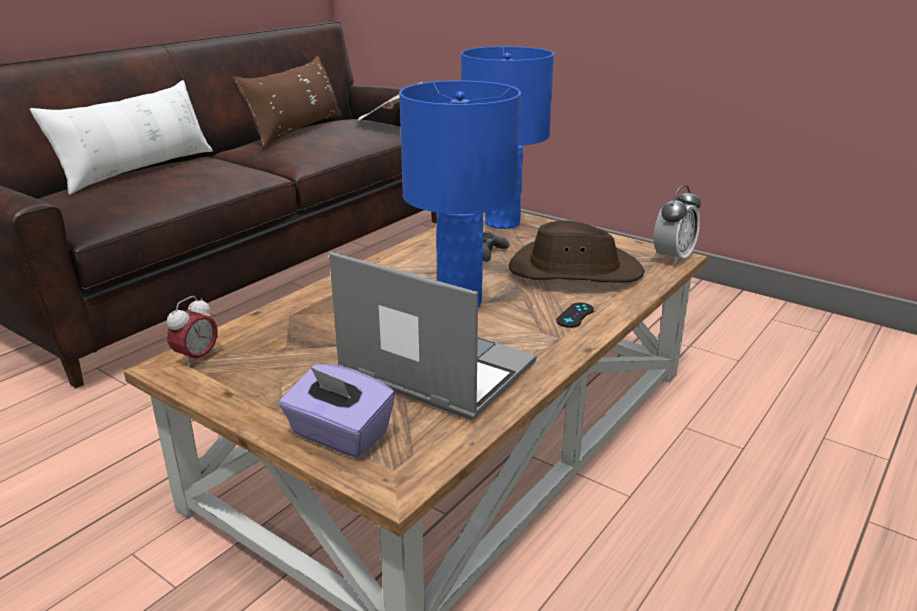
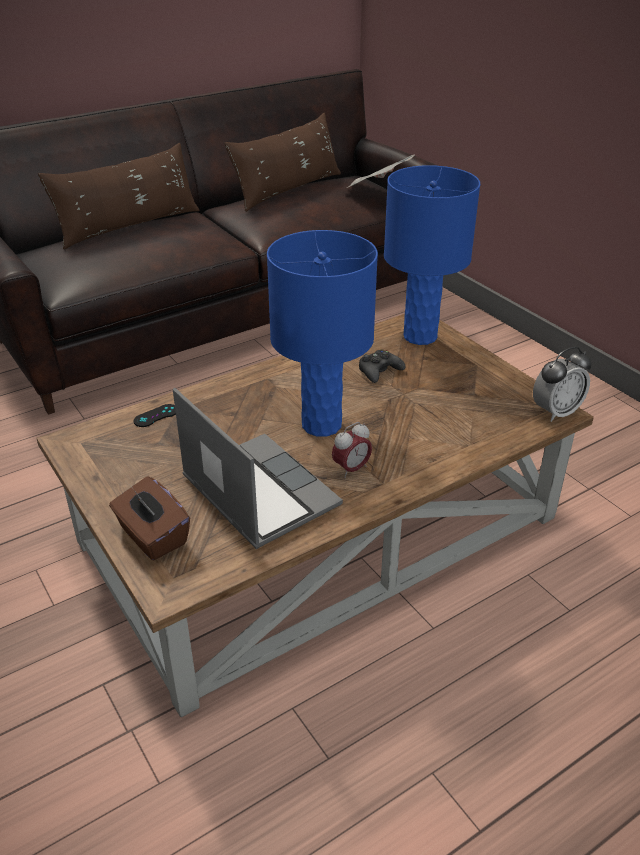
camera: 20 degrees right, 10 degrees up
white pillow [30,80,213,195] -> brown pillow [38,143,200,250]
alarm clock [167,296,217,368] -> alarm clock moved to [332,422,372,478]
purple tissue box [279,364,395,458] -> brown tissue box [109,477,190,560]
brown hat [509,220,645,283] -> none
black game controller [556,303,594,328] -> black game controller moved to [134,404,176,427]

